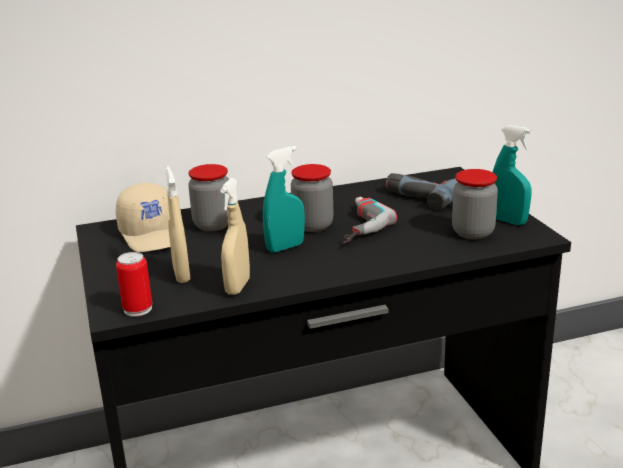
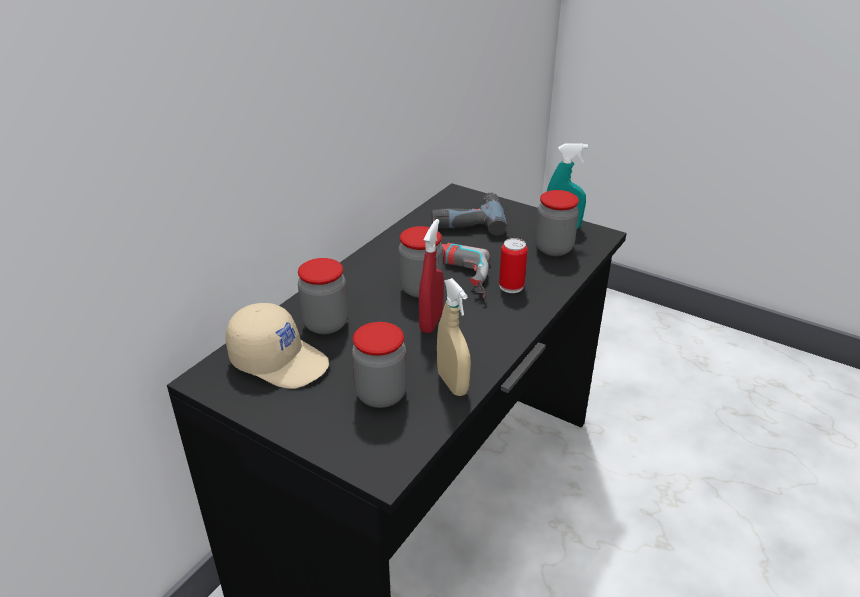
camera: 40 degrees left, 10 degrees up
can [116,252,152,317] -> can moved to [499,238,528,293]
beige spray bottle [166,166,191,283] -> jar [352,322,407,408]
turquoise spray bottle [263,146,305,253] -> red spray bottle [419,219,444,333]

